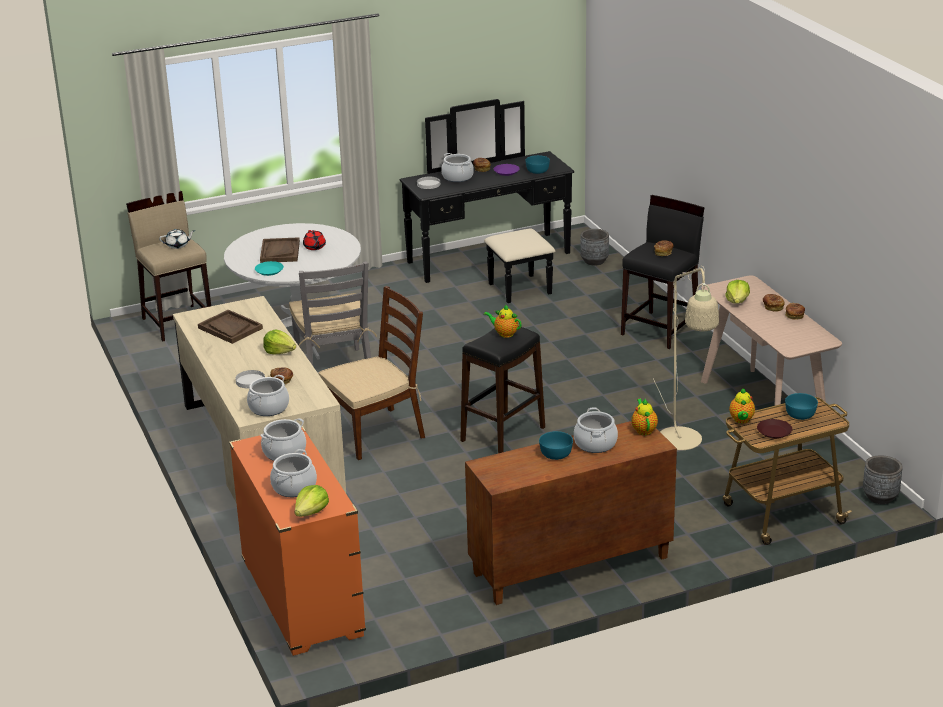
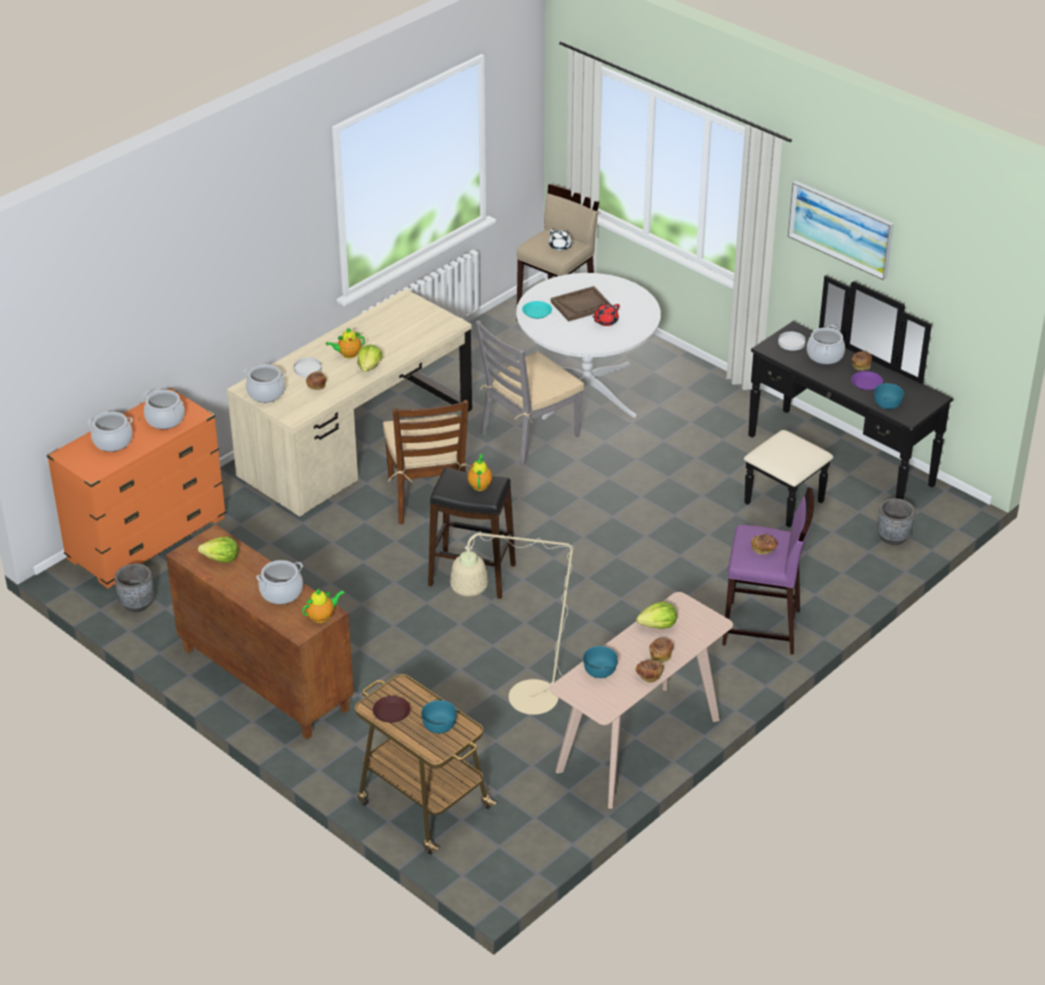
camera: 65 degrees right, 10 degrees up
brown tray [198,310,263,344] -> none
lettuce [294,485,329,517] -> lettuce moved to [198,537,238,563]
brown chair [318,286,425,460] -> brown chair turned 45 degrees clockwise [383,400,471,524]
turquoise bowl [539,431,573,460] -> turquoise bowl moved to [583,646,618,678]
black stool [621,195,705,349] -> purple stool [722,488,814,655]
teapot [729,388,755,423] -> teapot moved to [326,327,365,359]
grey planter [863,455,903,504] -> grey planter moved to [115,563,154,612]
none -> picture [788,181,894,280]

